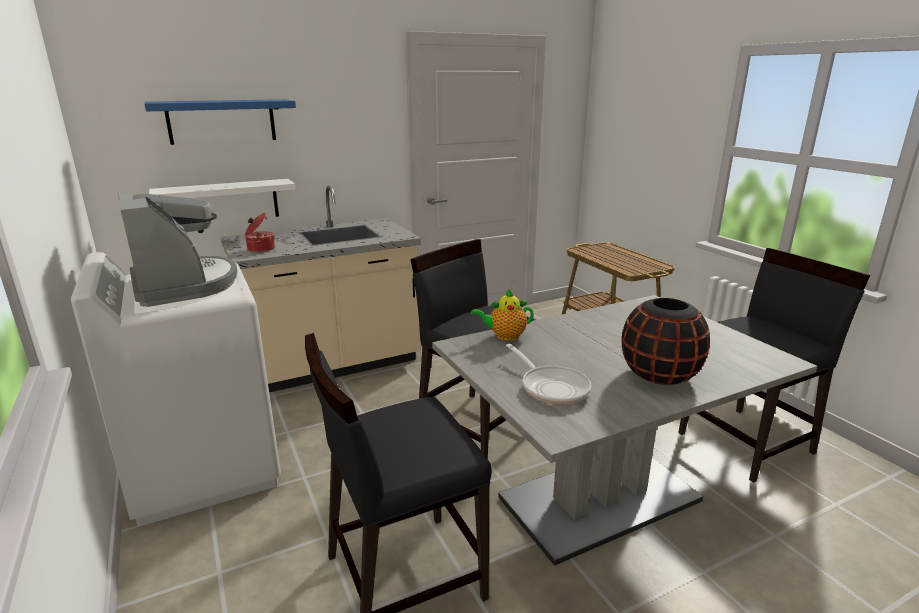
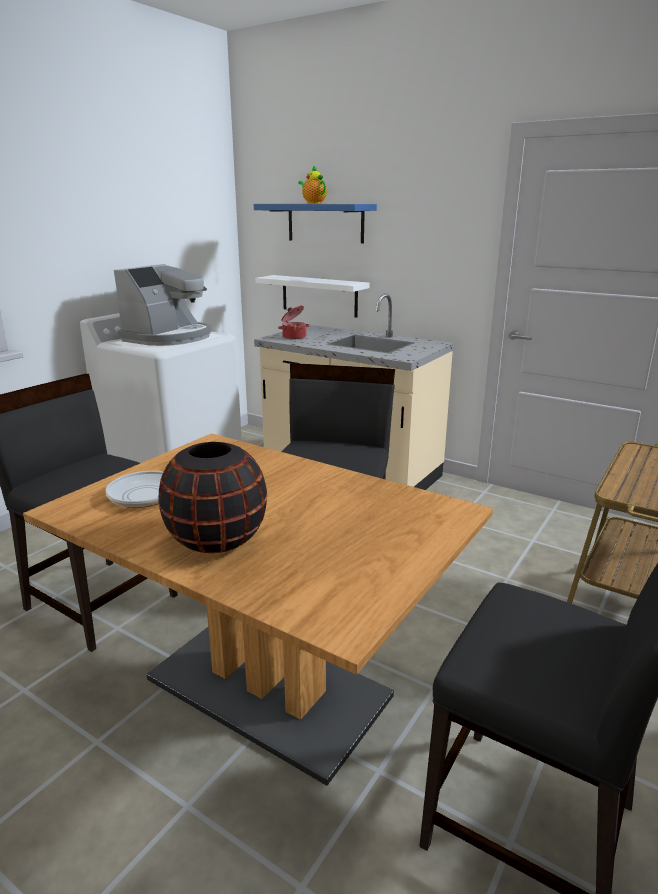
camera: 60 degrees right, 0 degrees up
grey dining table [432,295,818,566] -> brown dining table [23,433,493,786]
teapot [471,289,534,341] -> teapot moved to [298,165,327,204]

